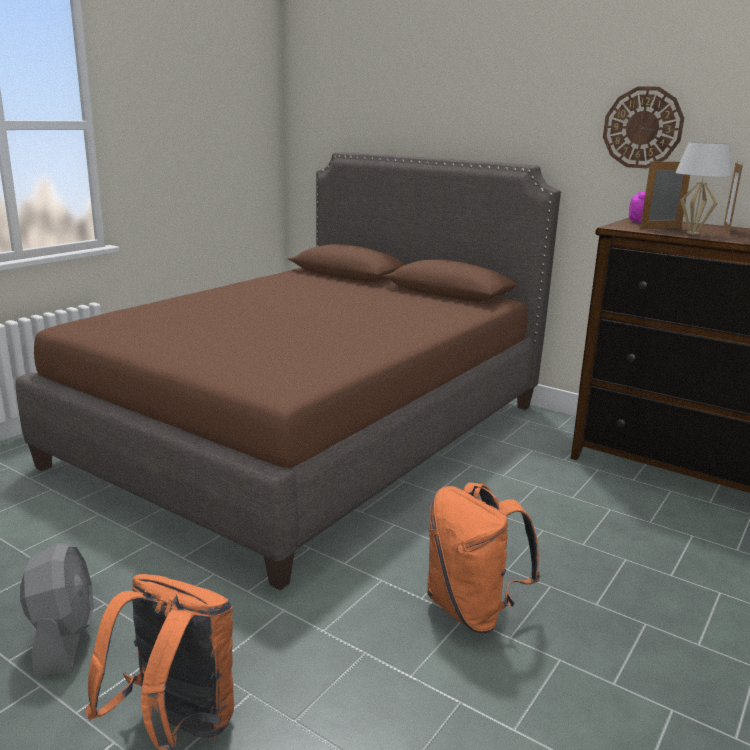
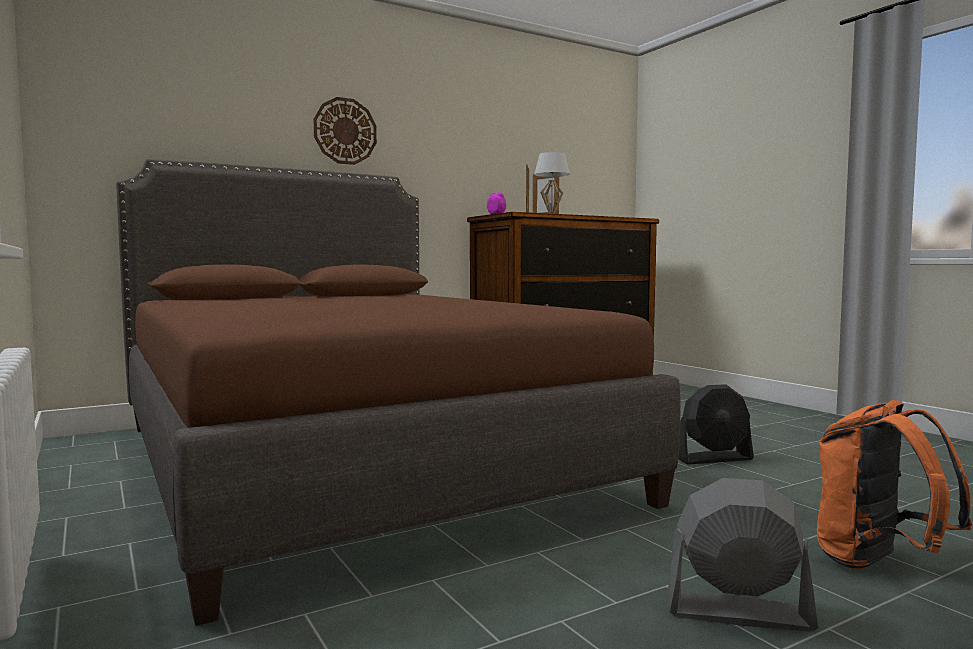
camera: 65 degrees left, 15 degrees down
orange backpack [427,482,540,633] -> black fan [678,384,754,465]
wall clock [603,87,684,169] -> wall clock moved to [314,97,377,165]

